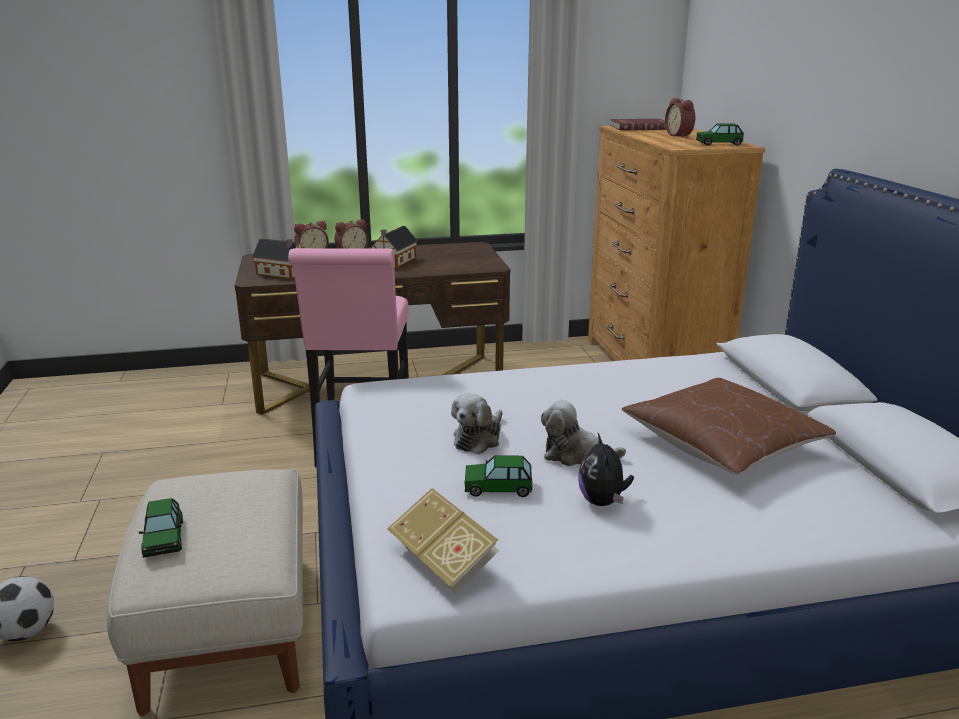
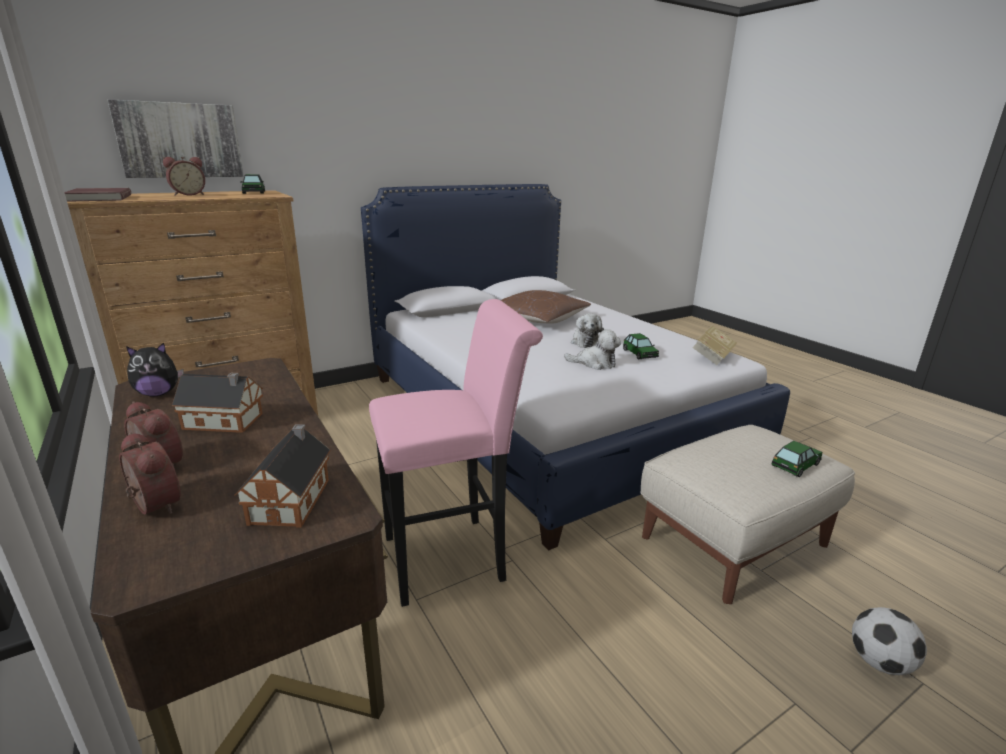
camera: 110 degrees left, 0 degrees up
plush toy [578,433,634,506] -> plush toy moved to [126,343,184,397]
none -> picture [107,99,244,178]

